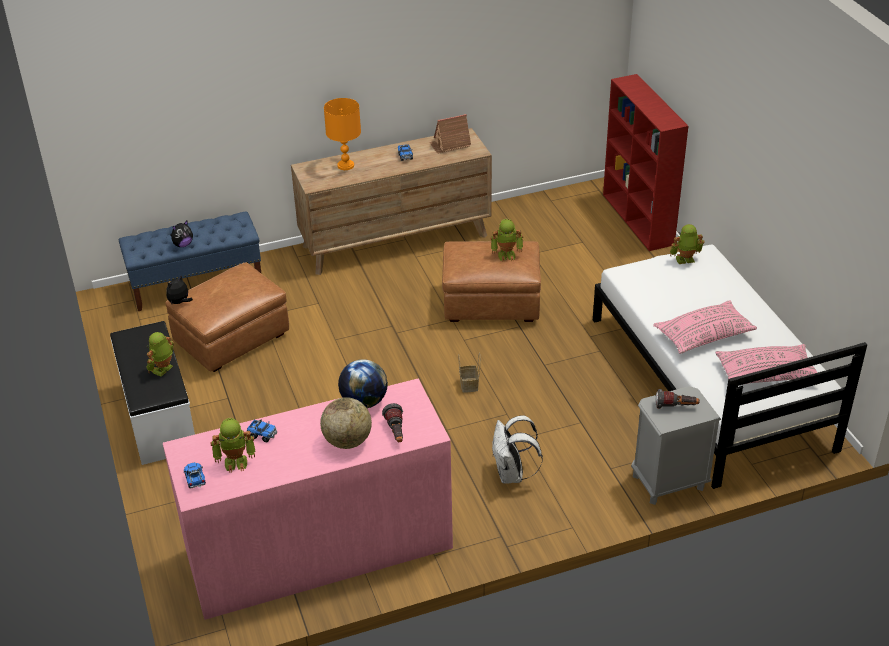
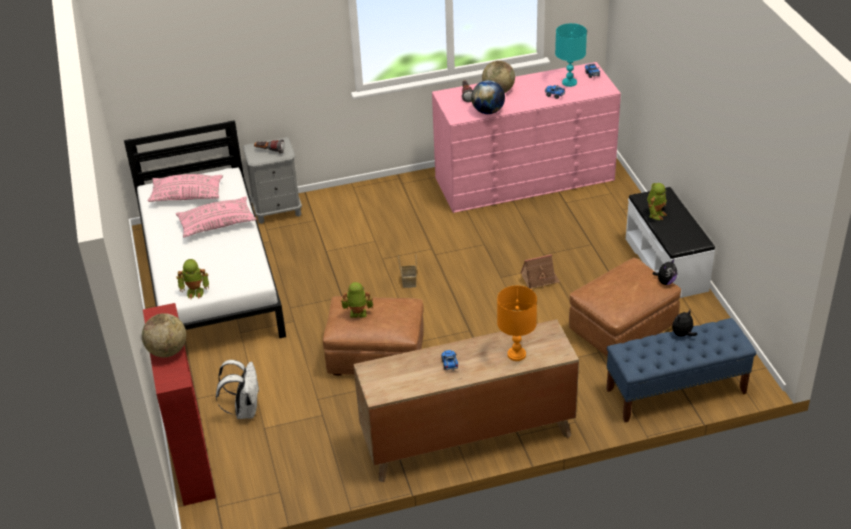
camera: 175 degrees left, 0 degrees up
toy robot [211,418,255,473] -> turquoise table lamp [555,23,587,87]
toy house [429,114,471,154] -> toy house moved to [520,254,560,289]
white backpack [492,415,543,484] -> white backpack moved to [216,360,260,419]
none -> globe [142,313,186,357]

